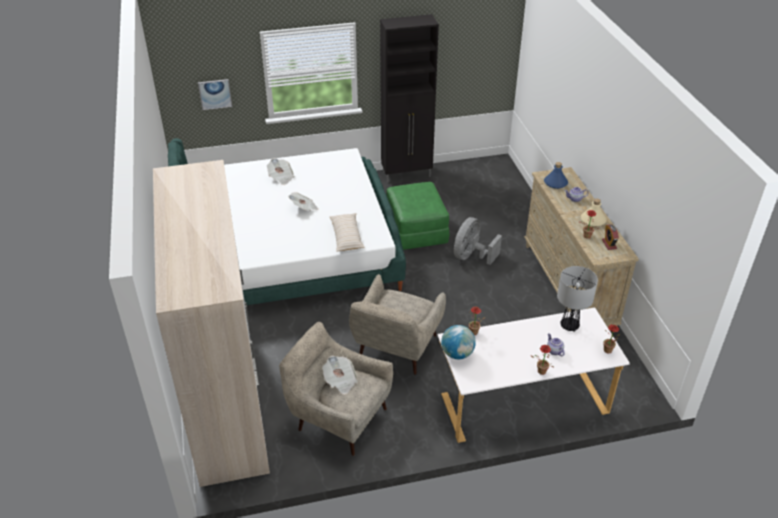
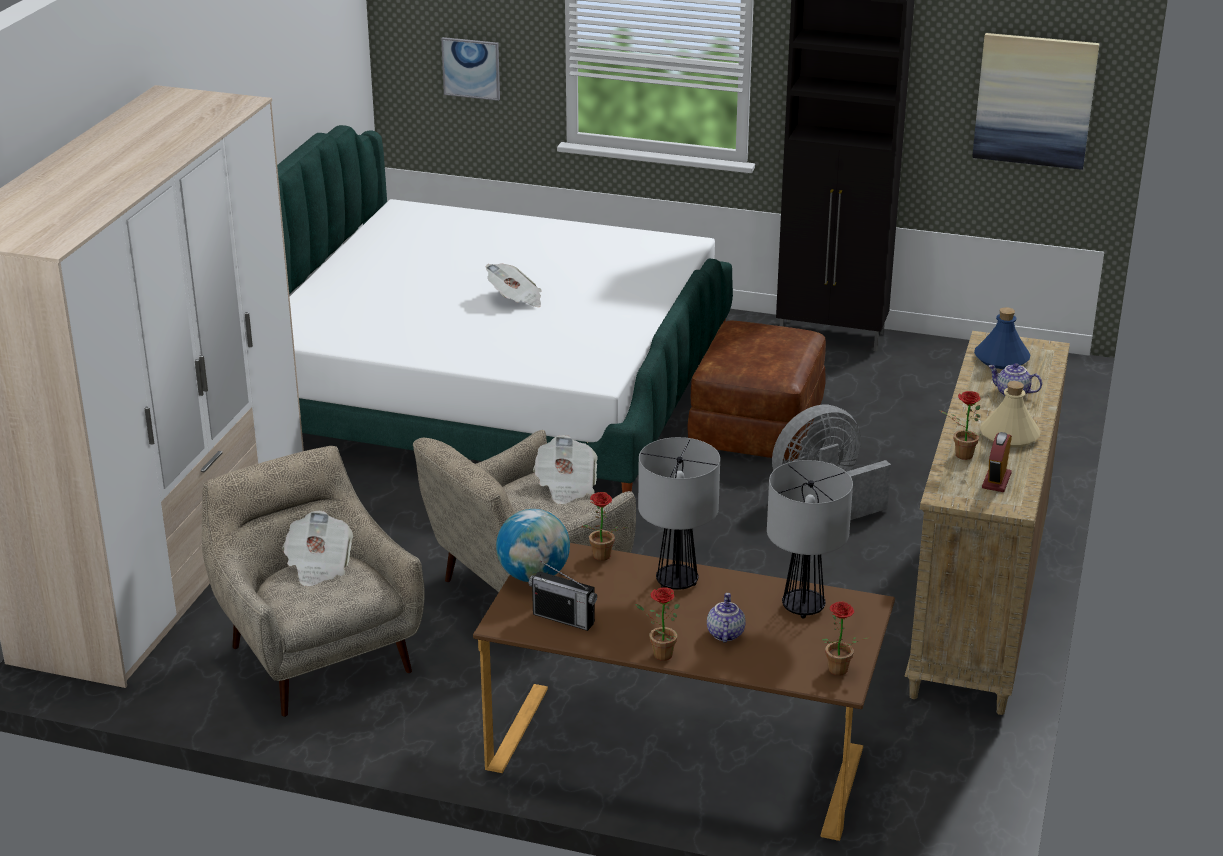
camera: 30 degrees right, 10 degrees down
newspaper [267,158,295,185] -> newspaper moved to [533,435,598,504]
beige pillow [330,213,365,252] -> none
green ottoman [386,182,449,250] -> brown ottoman [687,321,826,461]
white desk [438,308,630,443] -> brown desk [473,543,895,841]
none -> radio [529,561,597,631]
none -> table lamp [638,437,720,590]
none -> picture [972,33,1099,170]

